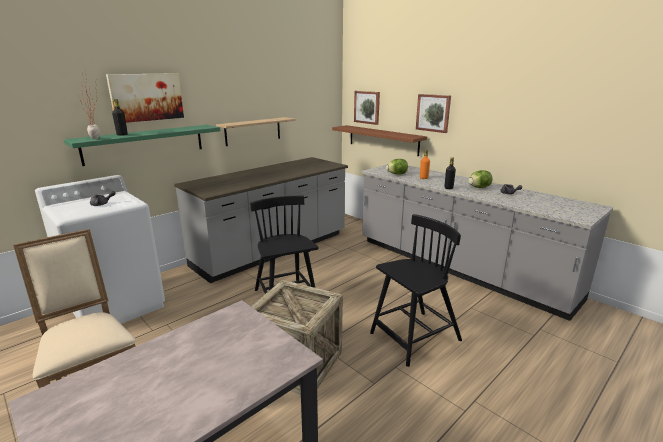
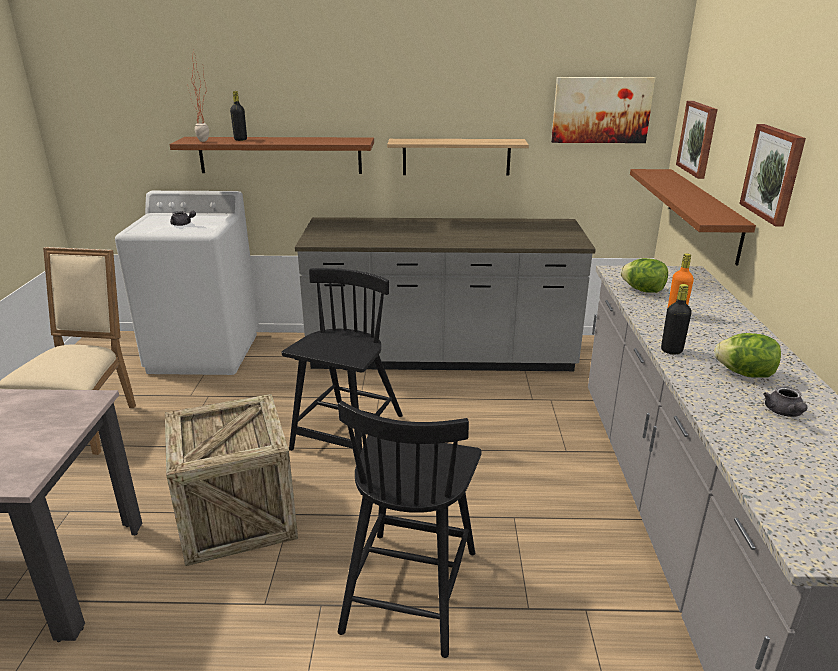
camera: 45 degrees right, 5 degrees up
green shelf [64,125,220,166] -> brown shelf [169,137,374,174]
picture [106,73,184,123] -> picture moved to [551,77,655,143]
black chair [370,214,462,367] -> black chair turned 90 degrees clockwise [338,401,482,658]

